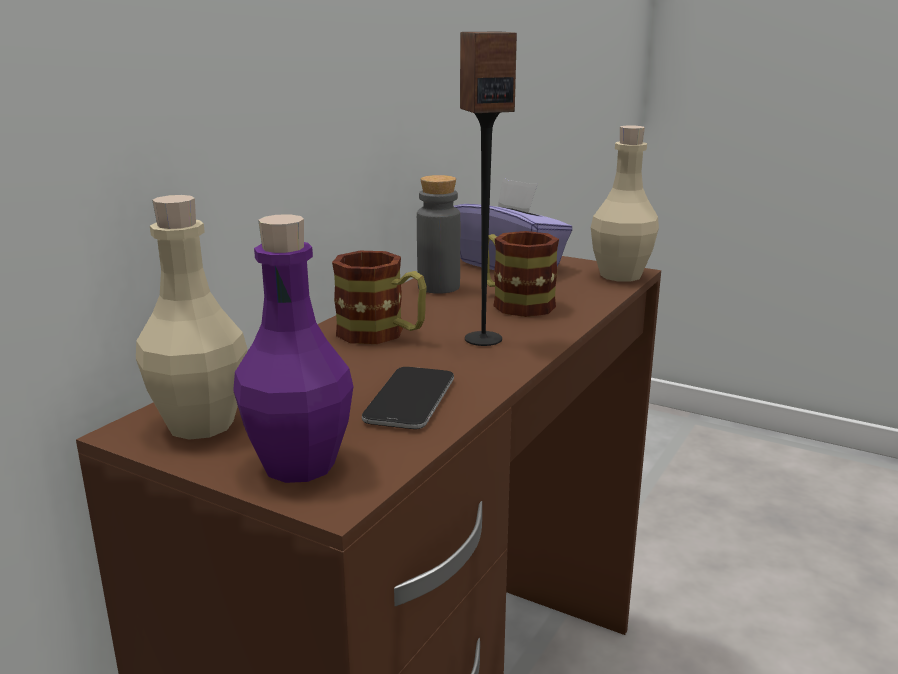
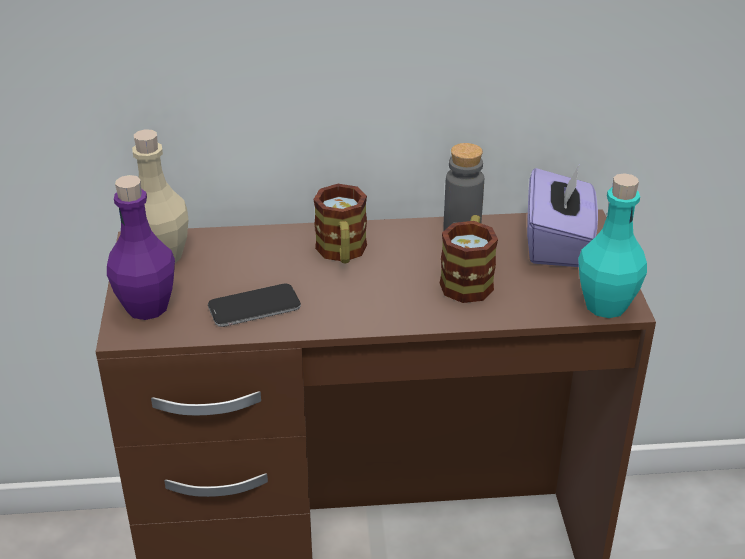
camera: 55 degrees right, 15 degrees up
speaker [460,32,517,346] -> none
beige bottle [591,126,659,282] -> turquoise bottle [578,173,647,318]

